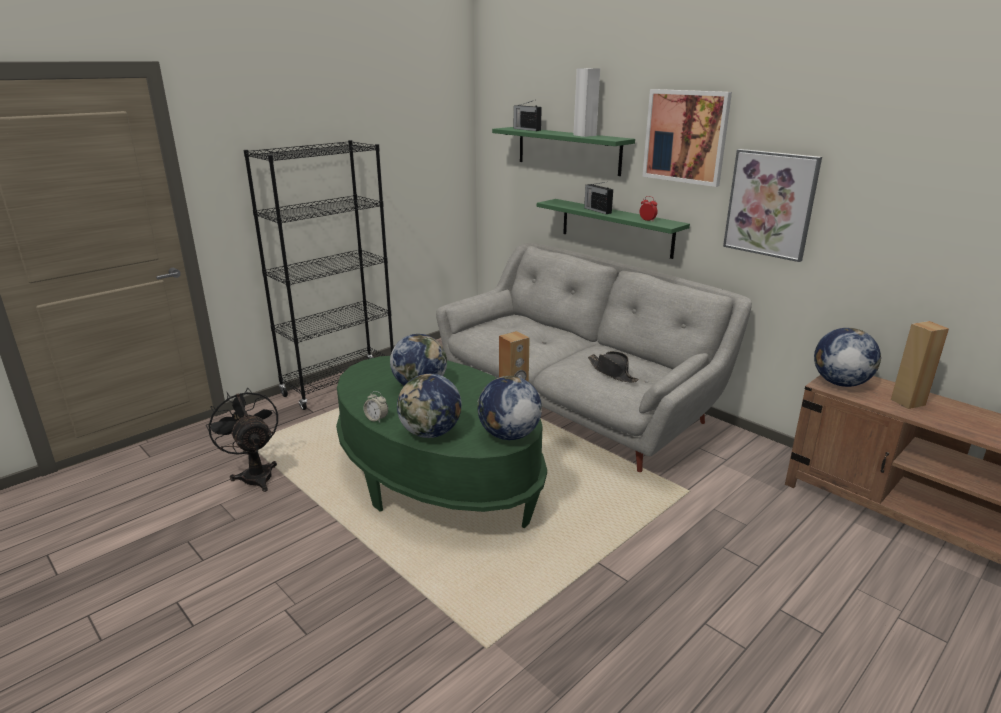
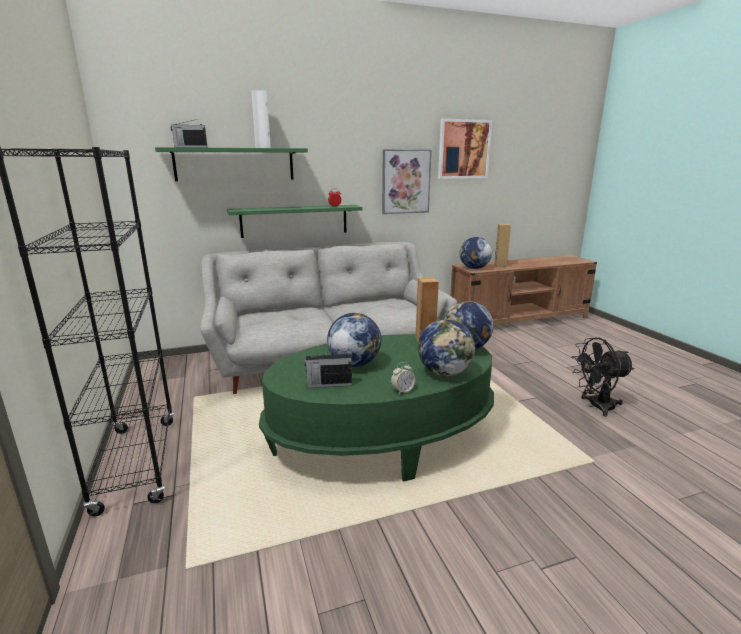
camera: 65 degrees left, 5 degrees down
black fan [206,388,278,492] -> black fan moved to [571,338,635,417]
radio [584,182,613,214] -> radio moved to [304,348,352,388]
black hat [588,351,639,383] -> none
picture [642,89,732,187] -> picture moved to [438,119,492,179]

